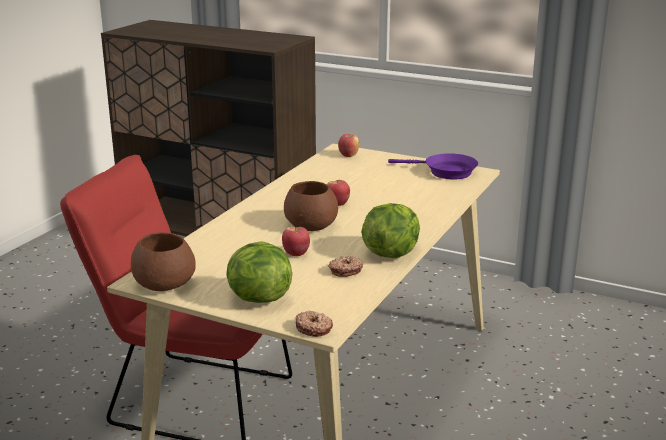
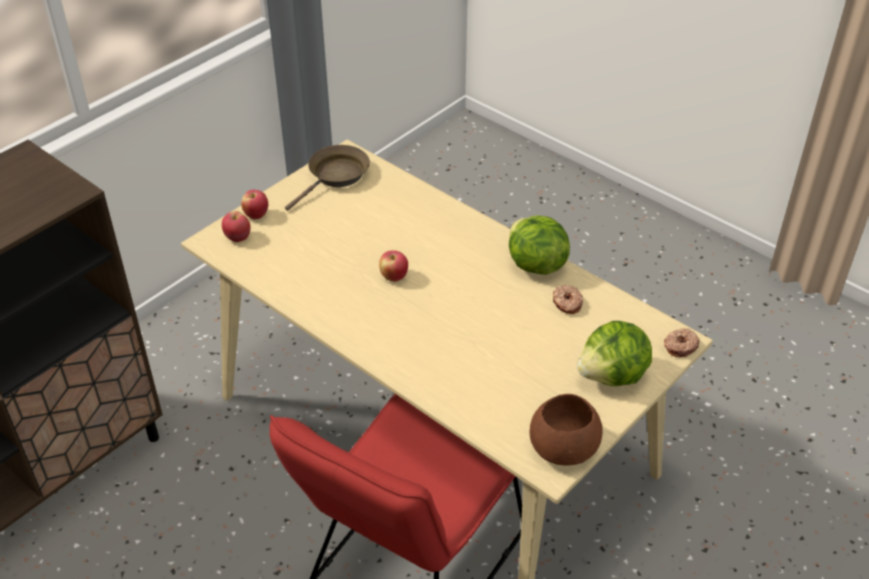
camera: 75 degrees left, 20 degrees up
apple [282,227,310,256] -> apple moved to [241,190,268,219]
brown bowl [284,181,338,231] -> none
purple frying pan [388,154,478,179] -> brown frying pan [285,145,370,211]

